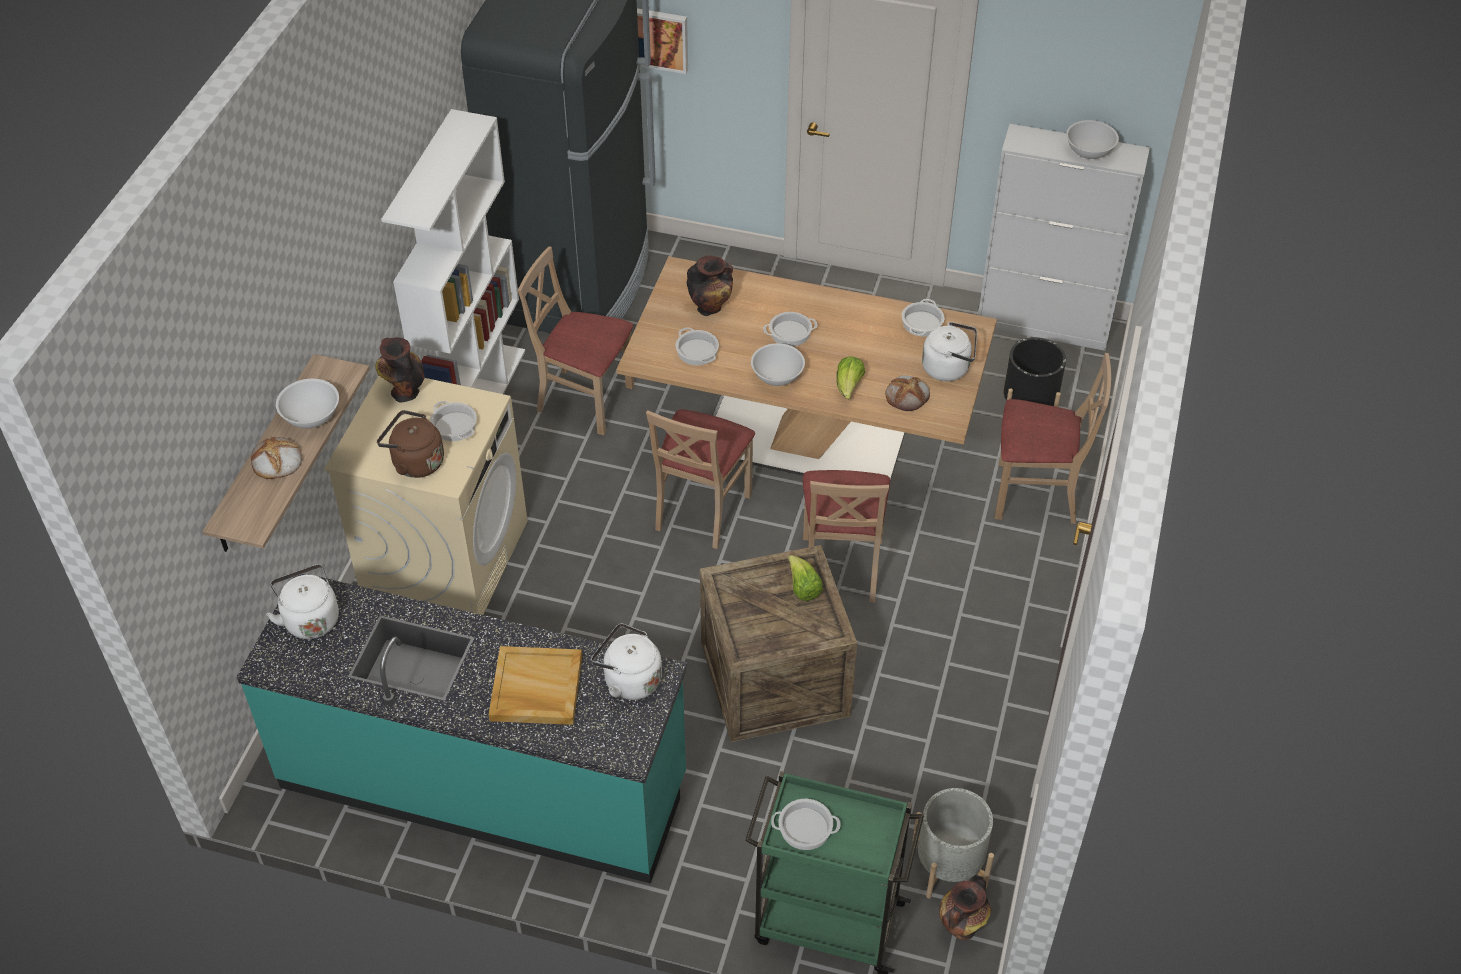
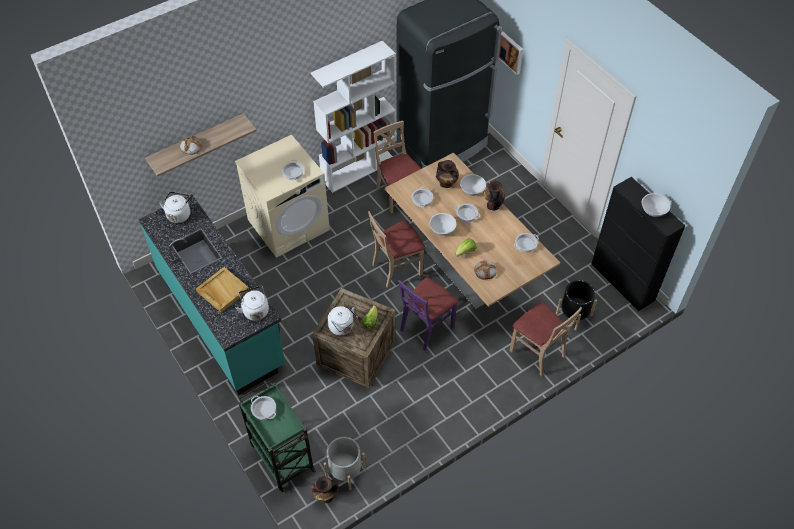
camera: 40 degrees right, 5 degrees up
white bowl [276,379,339,428] -> white bowl moved to [460,174,486,196]
vase [375,337,425,403] -> vase moved to [484,180,505,211]
brown kettle [377,410,444,478] -> none
beige chair [803,470,890,602] -> purple chair [398,277,458,350]
white kettle [922,322,977,381] -> white kettle moved to [327,306,358,335]
white cabinet [978,124,1150,351] -> black cabinet [591,177,685,311]

